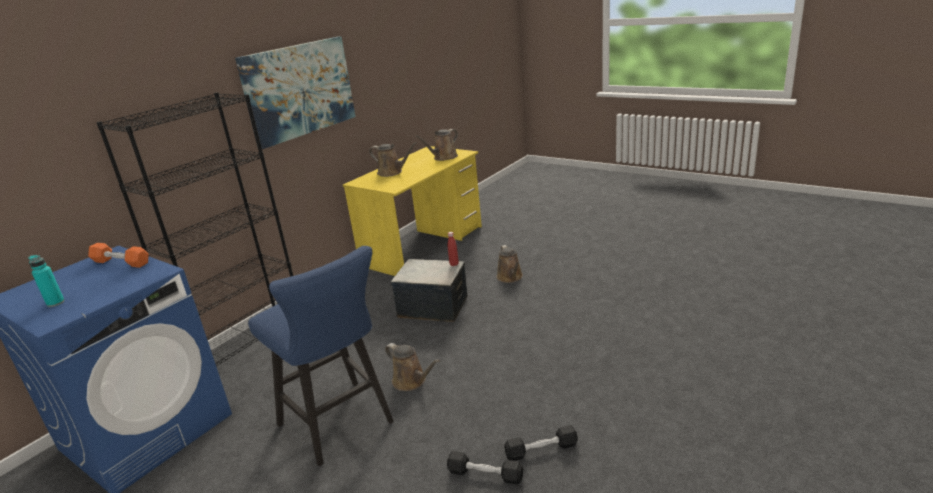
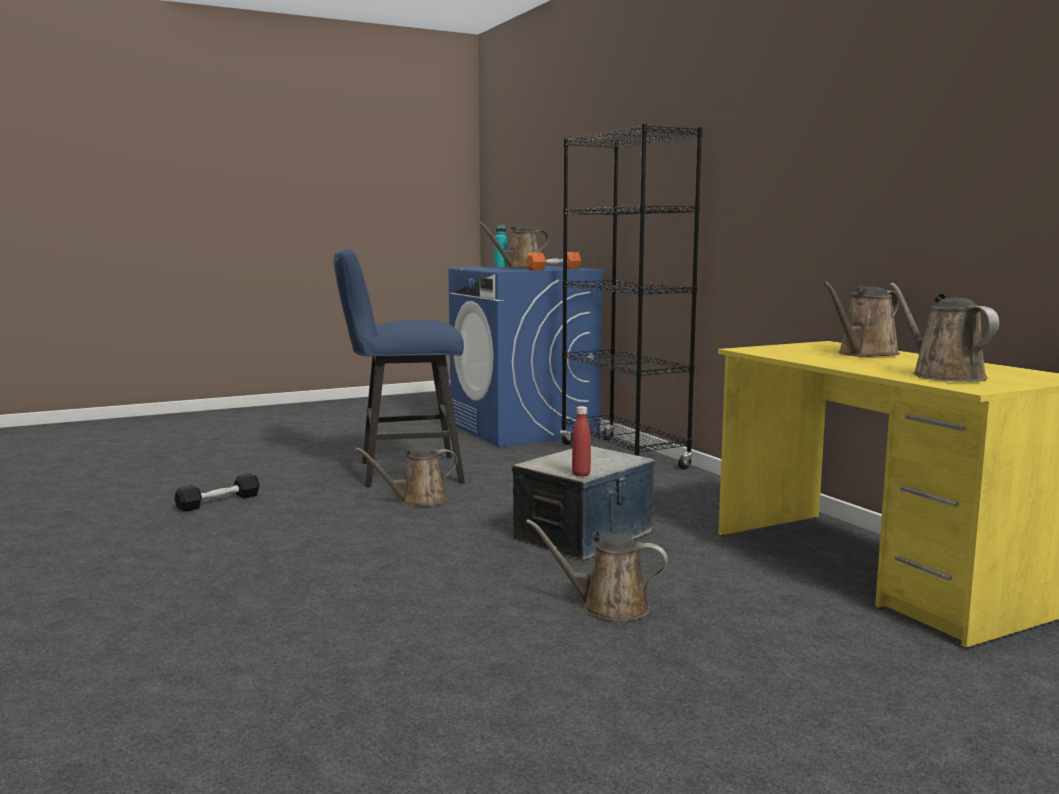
camera: 115 degrees right, 15 degrees down
picture [235,36,356,149] -> none
black dumbbell [504,425,578,461] -> none
none -> brown watering can [477,221,549,269]

